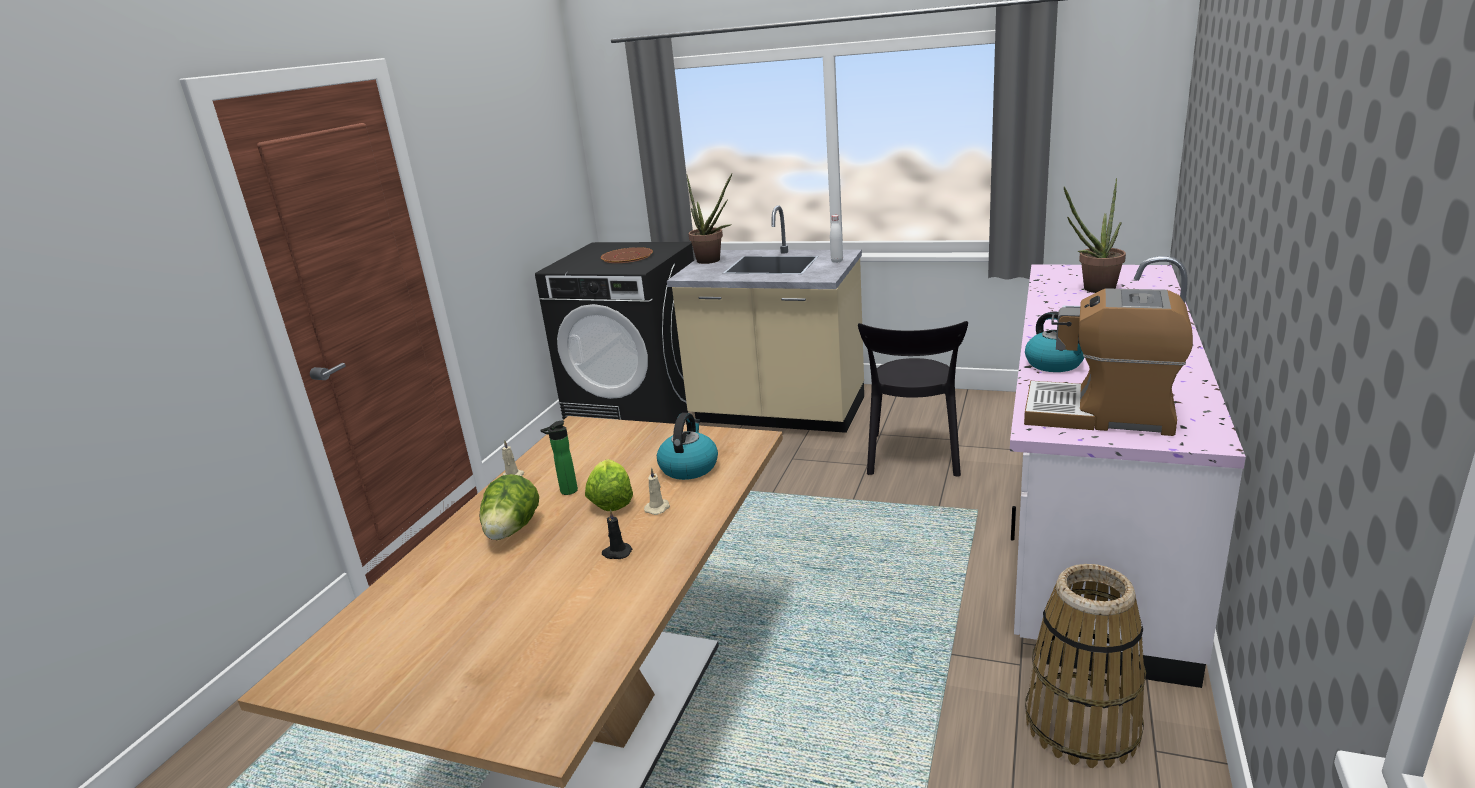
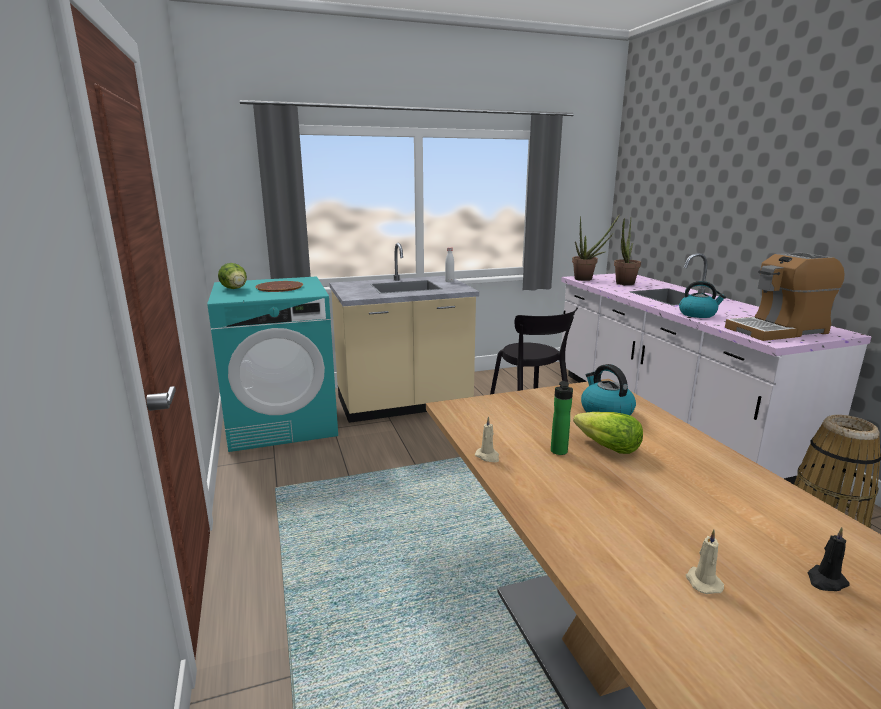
camera: 40 degrees left, 5 degrees down
lettuce [480,474,539,540] -> lettuce moved to [218,263,247,289]
black washing machine [535,242,694,424] -> turquoise washing machine [207,276,338,452]
black candle [602,509,632,559] -> black candle moved to [808,527,850,591]
beige candle [644,468,670,515] -> beige candle moved to [686,530,724,594]
potted plant [687,173,733,264] -> potted plant moved to [572,214,620,281]

